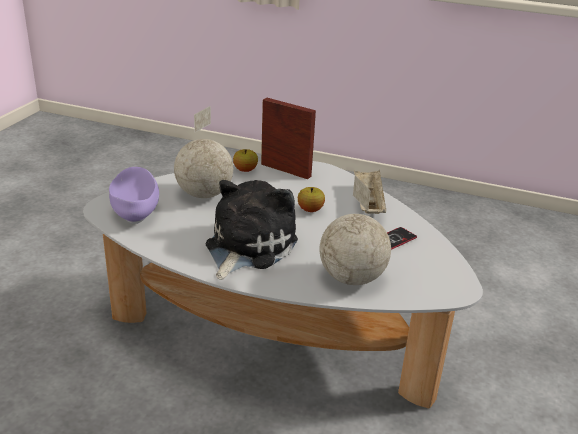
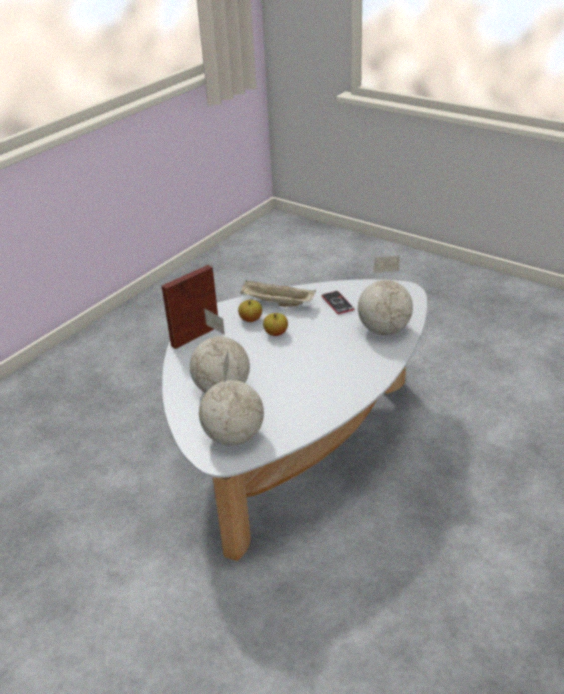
camera: 70 degrees left, 5 degrees up
purple bowl [109,167,159,224] -> globe [199,349,264,446]
plush toy [206,180,298,280] -> none
apple [233,149,258,172] -> apple moved to [238,300,262,322]

